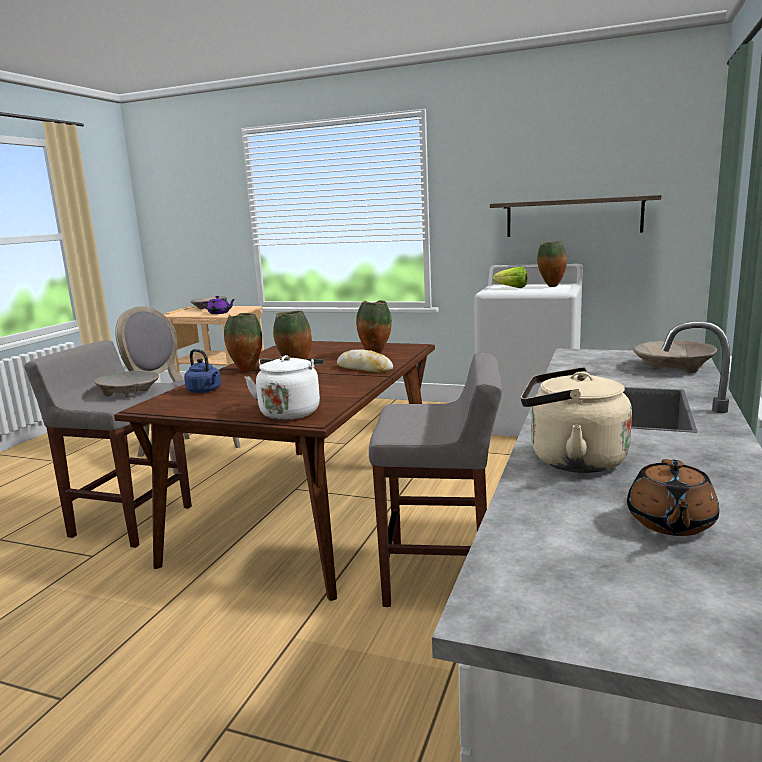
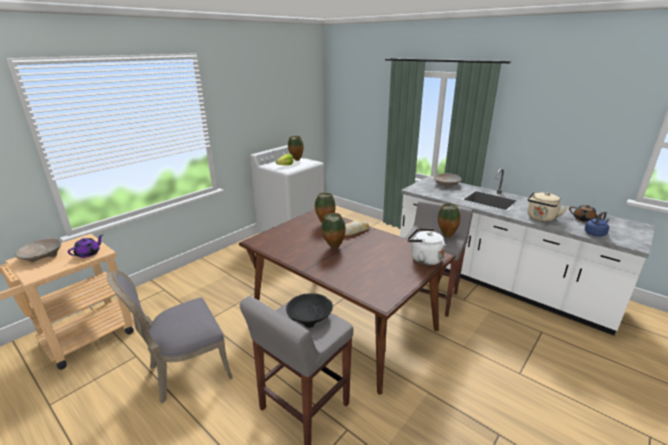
camera: 70 degrees left, 10 degrees up
beige bowl [94,371,159,398] -> black bowl [286,293,333,328]
blue kettle [184,349,221,393] -> blue kettle moved to [585,212,609,237]
vase [224,313,262,372] -> vase moved to [438,204,460,238]
shelf [490,195,662,237] -> none

